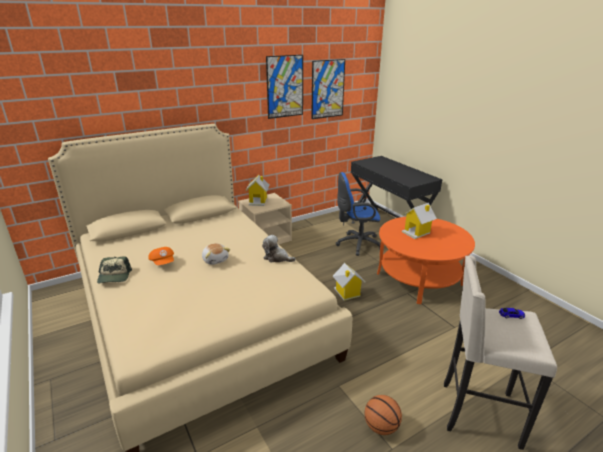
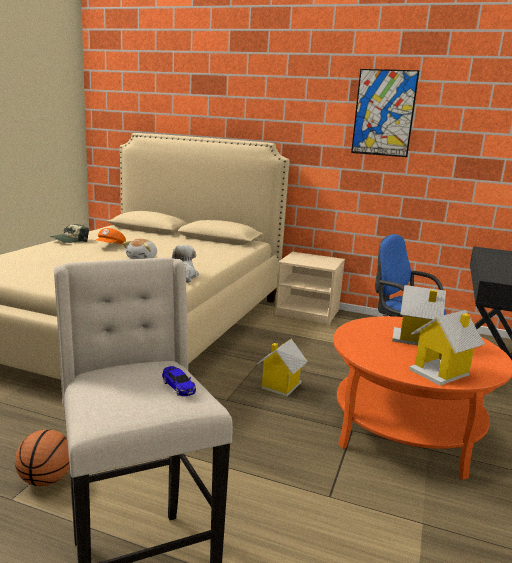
camera: 50 degrees right, 10 degrees down
toy house [245,175,270,206] -> toy house moved to [409,310,485,386]
picture [311,59,345,119] -> none

